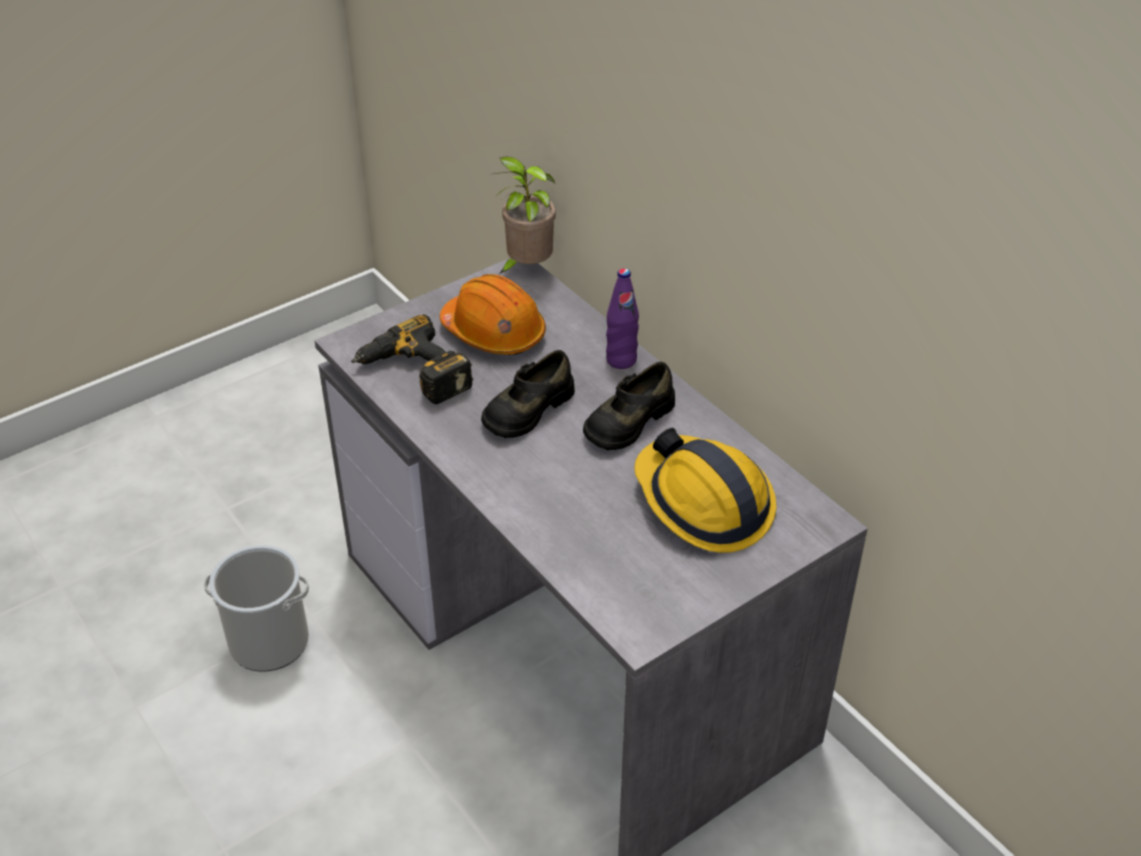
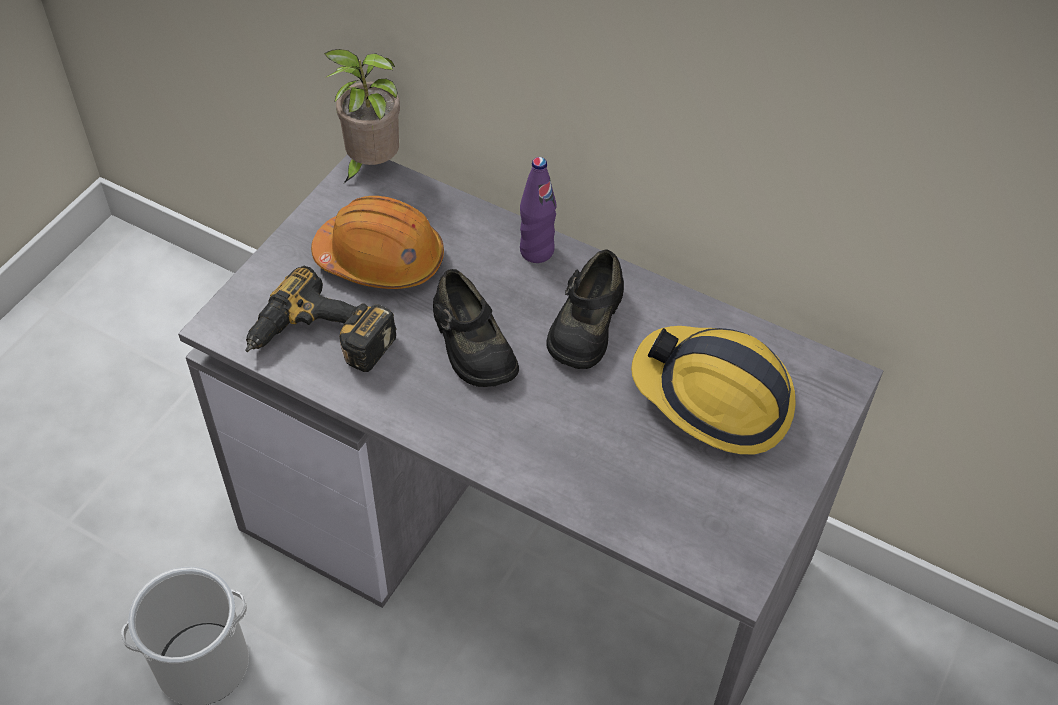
camera: 25 degrees left, 10 degrees up
black shoe [481,350,575,438] -> black shoe turned 45 degrees counterclockwise [433,269,519,387]

